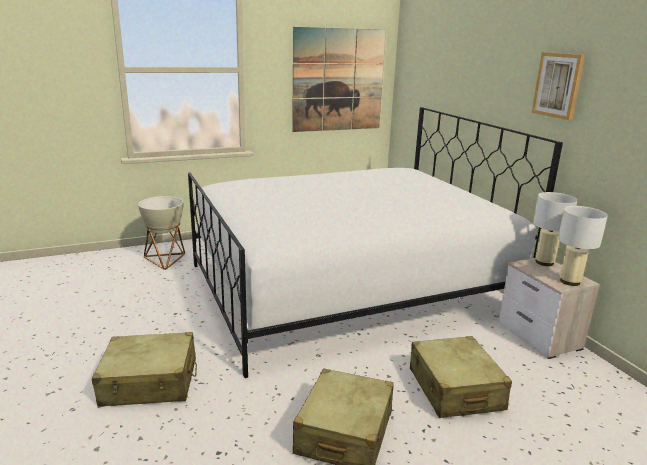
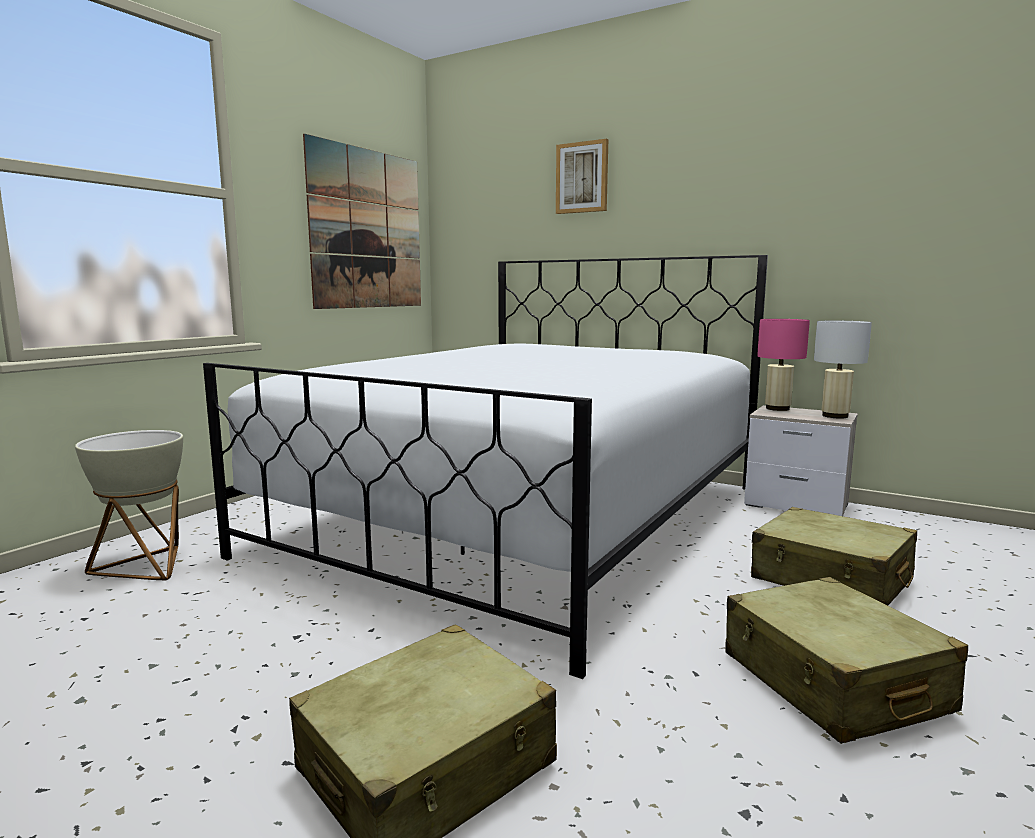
camera: 35 degrees left, 10 degrees down
picture [532,52,585,120] -> picture moved to [556,139,608,214]
white table lamp [533,192,577,266] -> pink table lamp [758,319,810,411]

